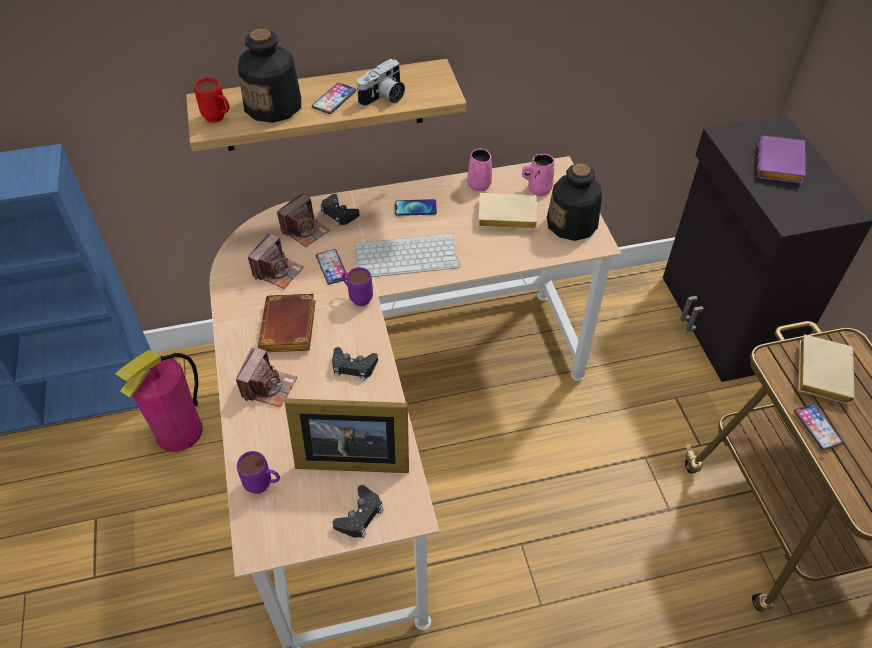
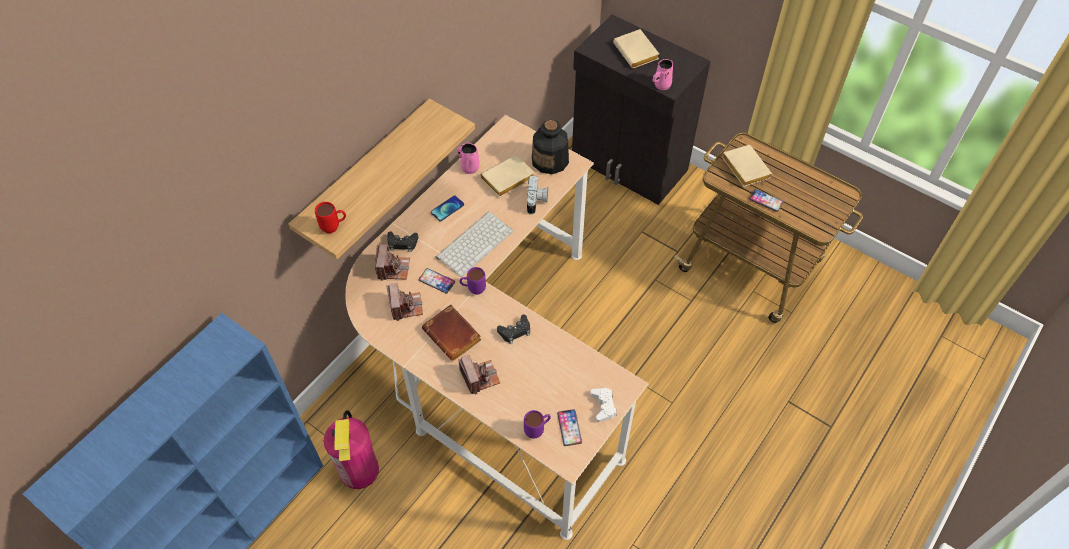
camera: 40 degrees left, 5 degrees up
bottle [238,29,301,123] -> none
picture frame [285,398,409,473] -> none
phone [312,83,356,114] -> phone moved to [557,409,582,446]
black game controller [333,485,383,538] -> white game controller [590,388,617,422]
camera [357,59,405,107] -> camera moved to [527,175,548,215]
pink mug [522,154,555,196] -> pink mug moved to [652,59,673,90]
purple book [757,136,806,184] -> beige book [613,29,659,68]

